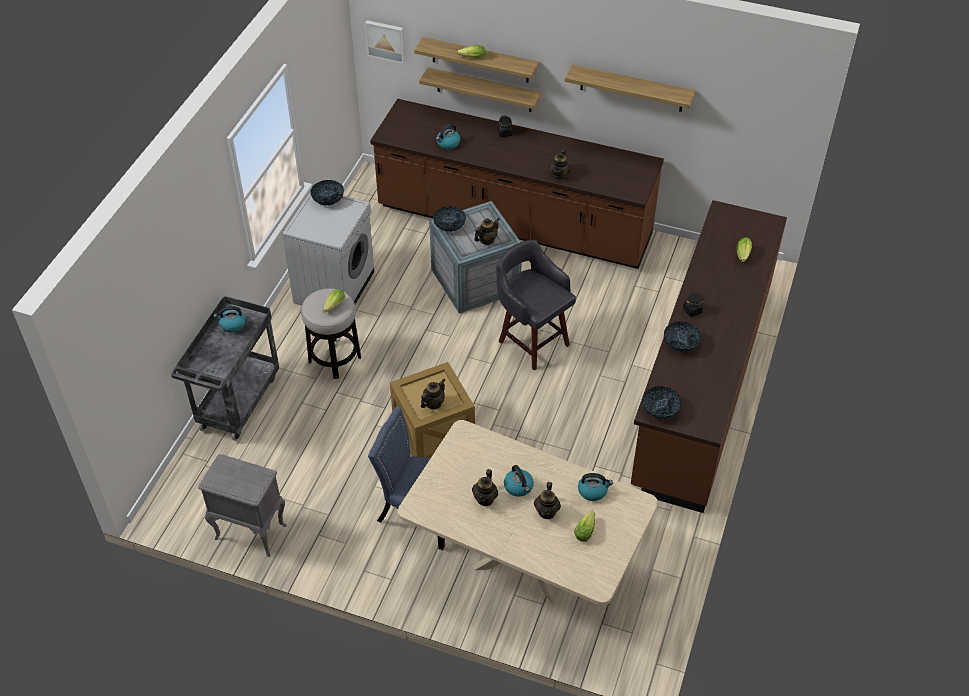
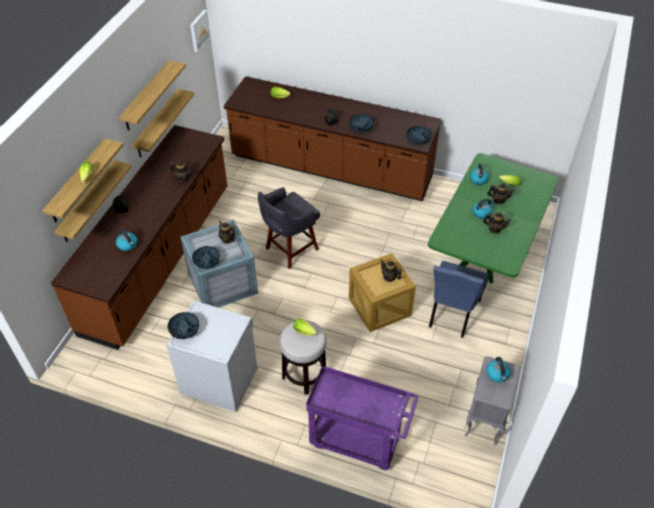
camera: 90 degrees left, 0 degrees up
grey cart [171,296,279,441] -> purple cart [306,367,418,471]
kettle [213,306,246,332] -> kettle moved to [486,357,511,382]
picture [365,20,405,64] -> picture moved to [190,10,211,52]
beige dining table [398,420,658,606] -> green dining table [428,153,558,284]
none -> shelf [132,89,194,157]

